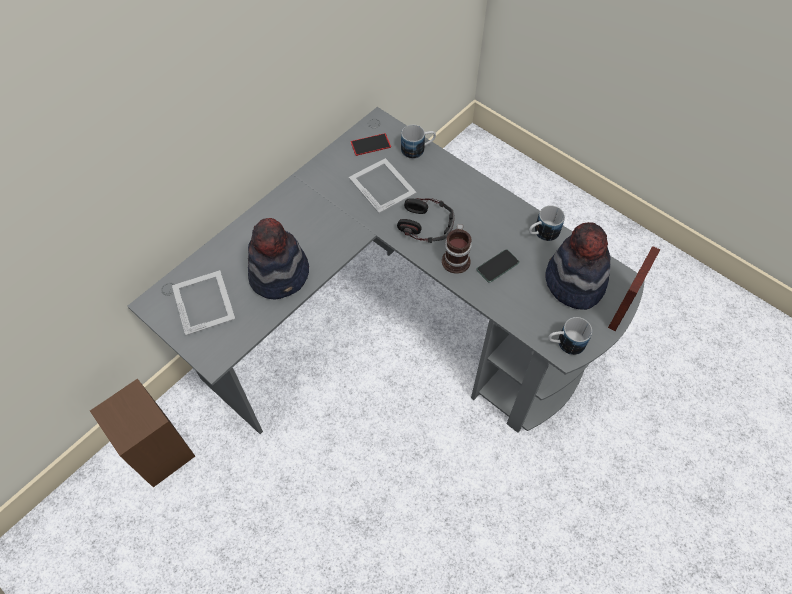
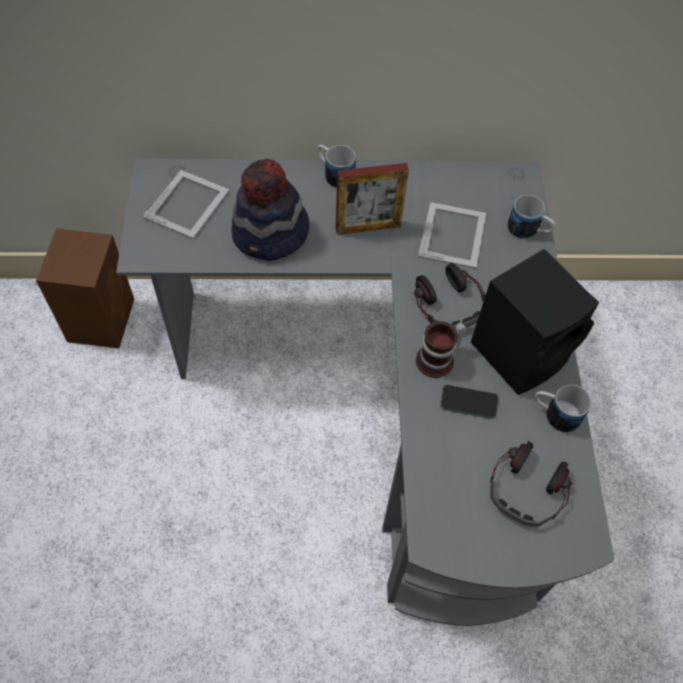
camera: 45 degrees right, 0 degrees up
phone [351,133,391,156] -> none
hat [545,222,611,310] -> headphones [490,441,572,527]
mug [548,317,592,355] -> mug moved to [318,145,356,188]
picture frame [608,246,660,331] -> picture frame moved to [336,163,409,235]
none -> black speaker [471,249,599,395]

